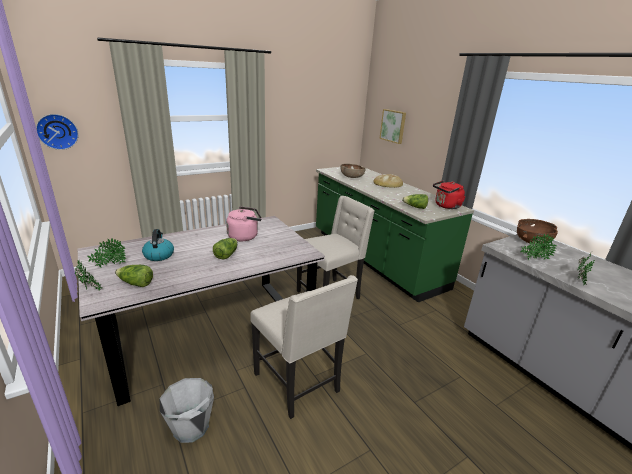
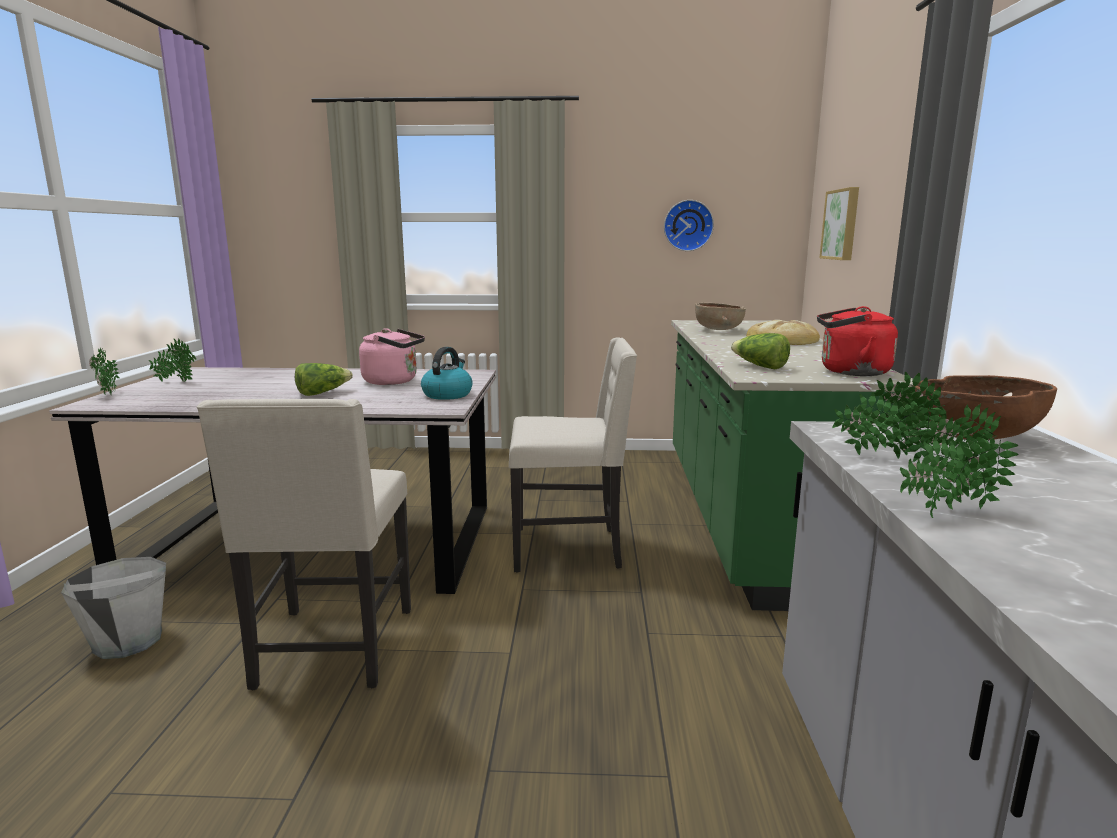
camera: 35 degrees right, 10 degrees down
wall clock [36,114,79,150] -> wall clock moved to [664,200,714,251]
lettuce [115,265,153,287] -> none
kettle [142,229,174,261] -> kettle moved to [421,347,473,400]

